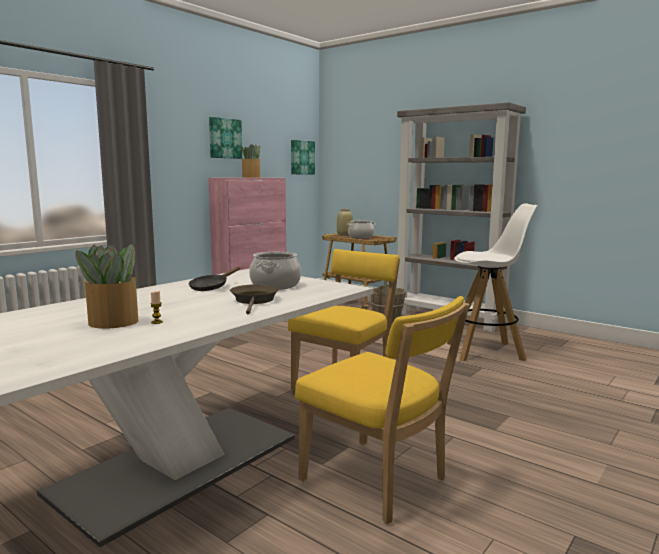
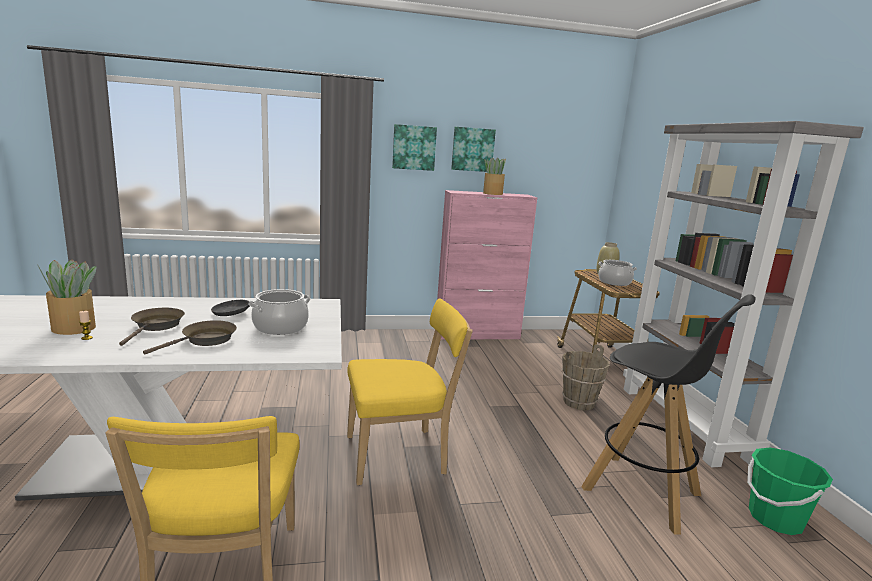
camera: 40 degrees right, 5 degrees up
picture [291,140,315,174] -> picture moved to [392,124,437,171]
white stool [447,203,537,361] -> black stool [581,294,756,535]
none -> brown frying pan [119,308,185,346]
none -> green bucket [747,447,833,535]

